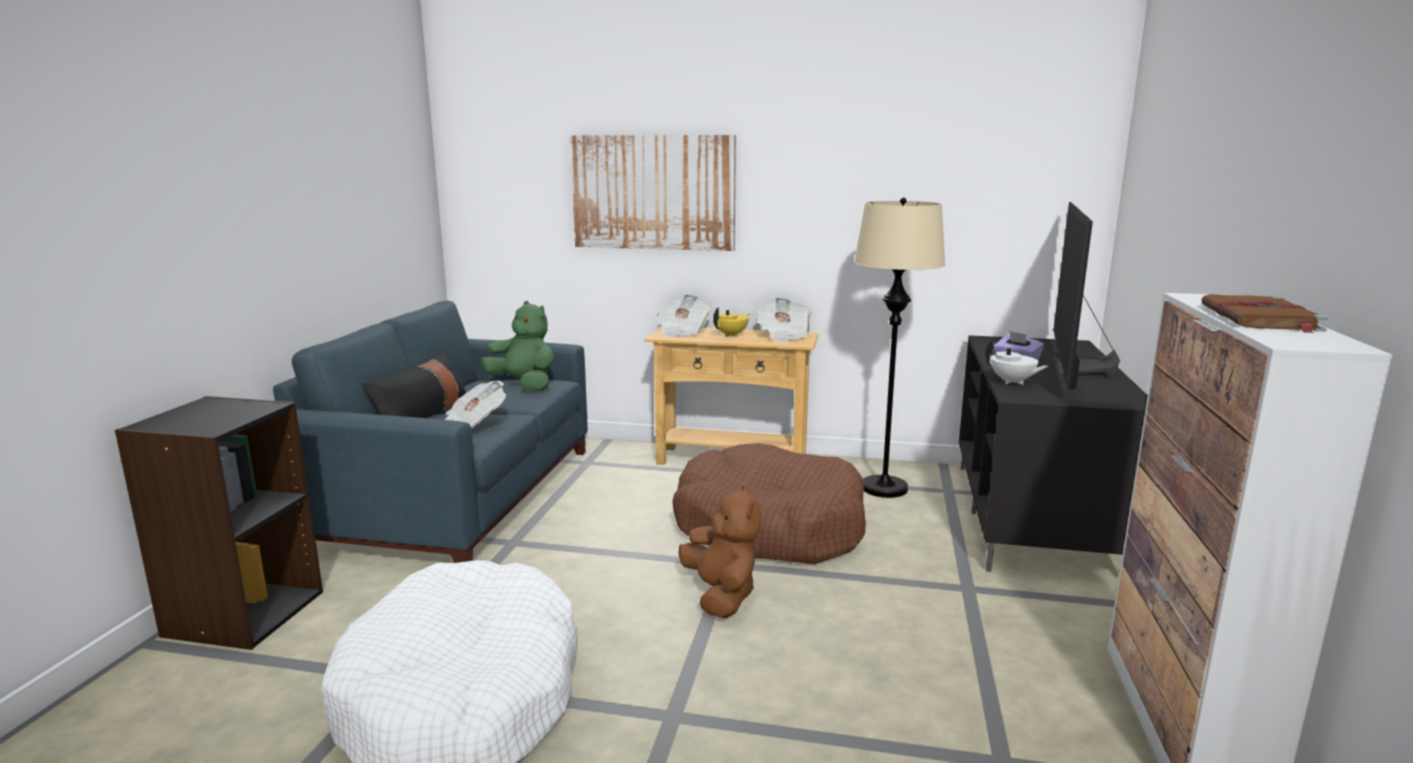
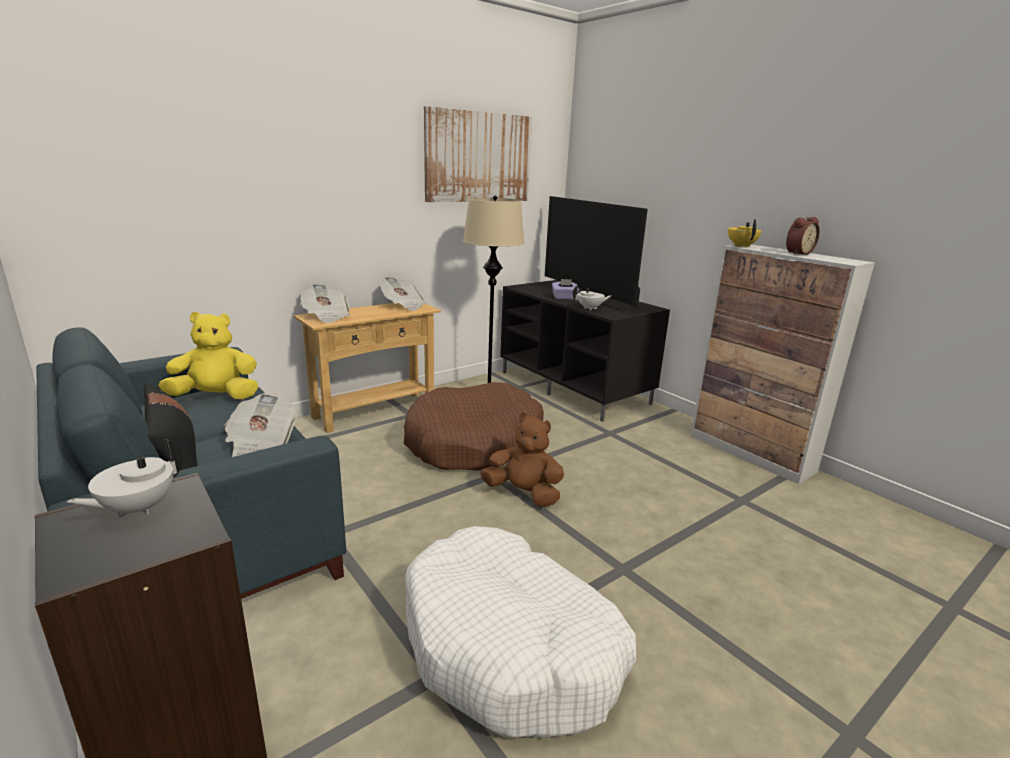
camera: 50 degrees left, 5 degrees up
green plush toy [480,301,554,391] -> yellow plush toy [158,312,258,399]
picture [570,135,736,251] -> picture moved to [424,106,532,202]
yellow teapot [713,307,750,337] -> yellow teapot moved to [728,219,762,247]
brown book [1201,294,1328,333] -> alarm clock [786,217,820,255]
none -> white teapot [67,439,183,518]

